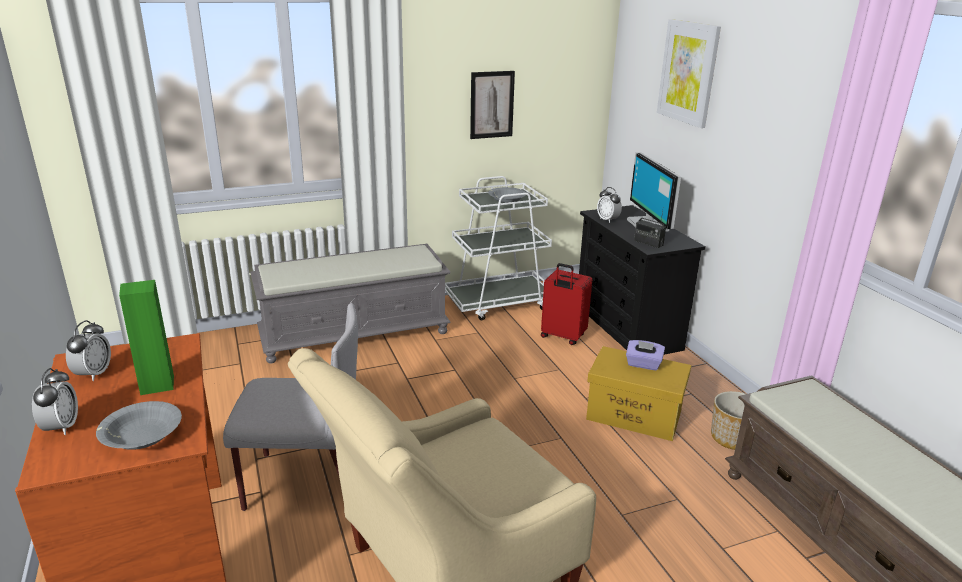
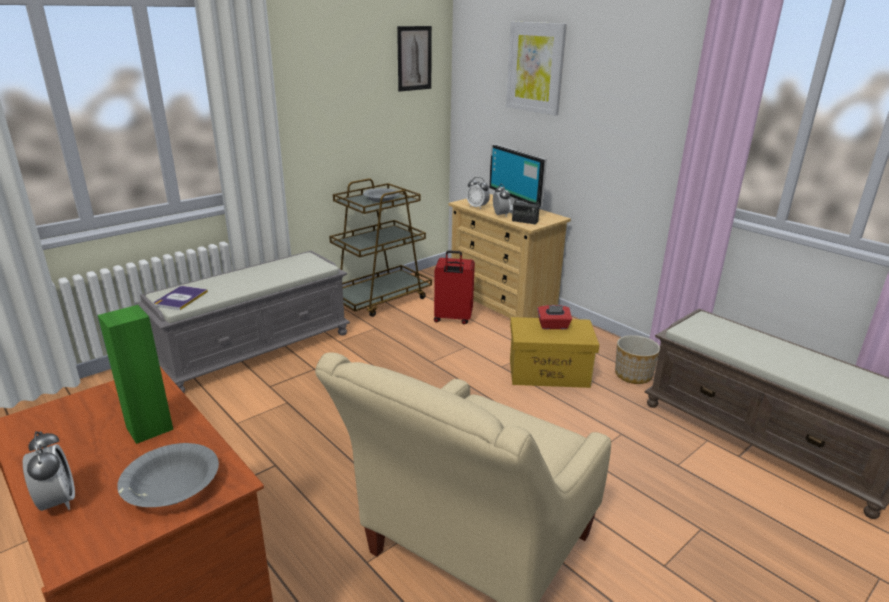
camera: 20 degrees left, 0 degrees up
alarm clock [66,320,111,381] -> alarm clock moved to [493,184,510,217]
grey chair [223,303,358,511] -> none
white cart [445,176,552,320] -> brown cart [329,179,432,317]
picture [470,71,515,139] -> picture moved to [397,26,432,92]
black dresser [579,205,706,355] -> beige dresser [448,194,571,318]
purple tissue box [626,340,665,371] -> red tissue box [538,305,572,329]
none -> book [154,286,208,310]

